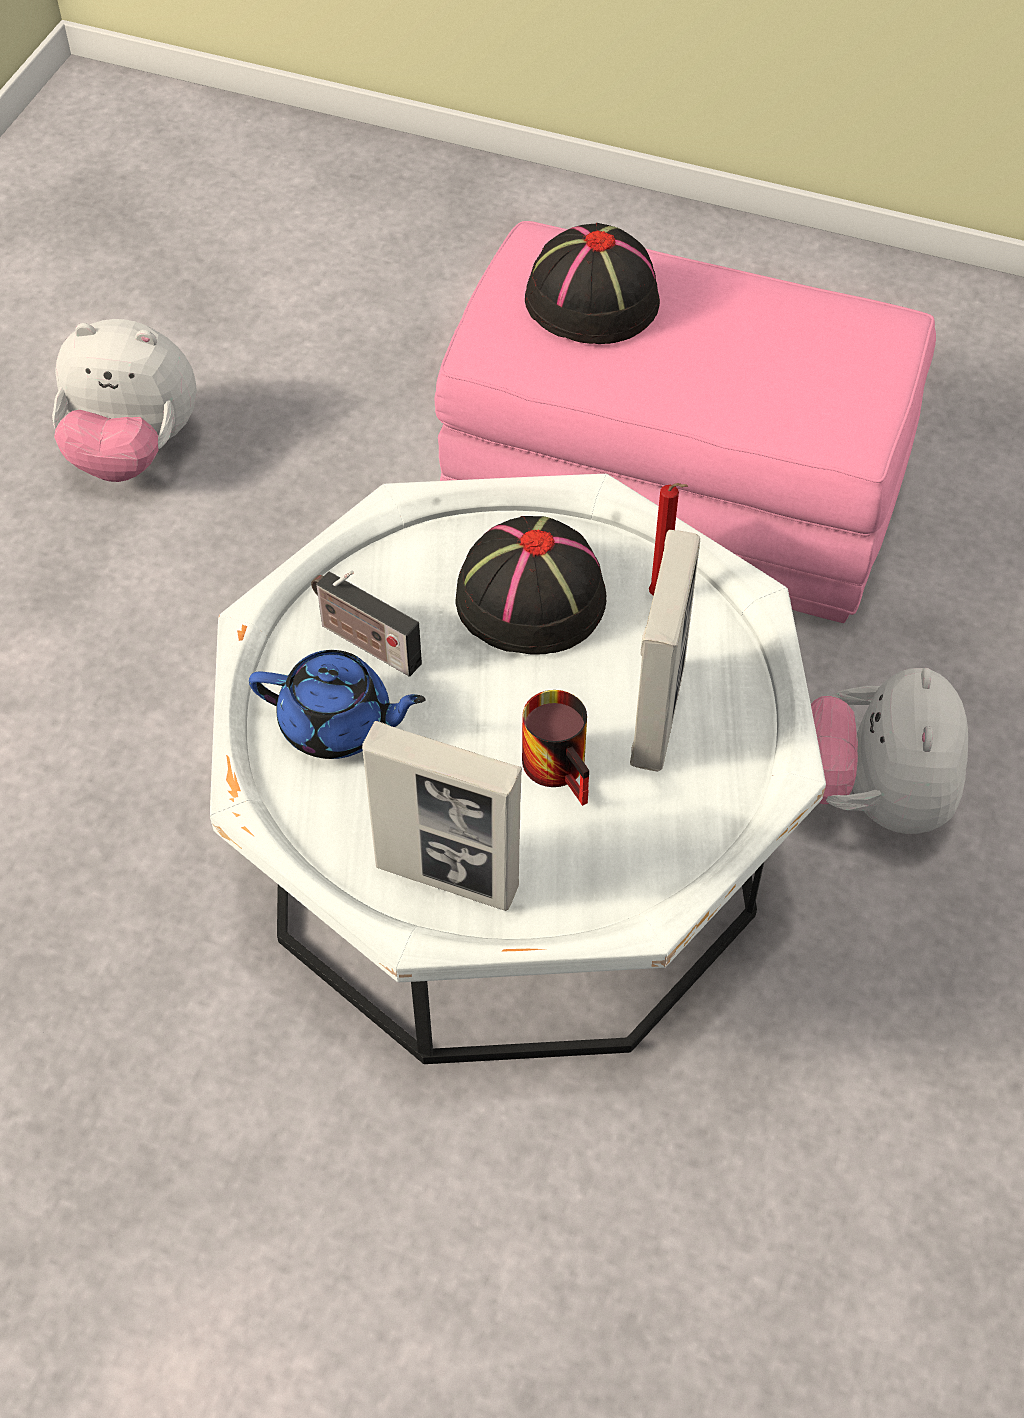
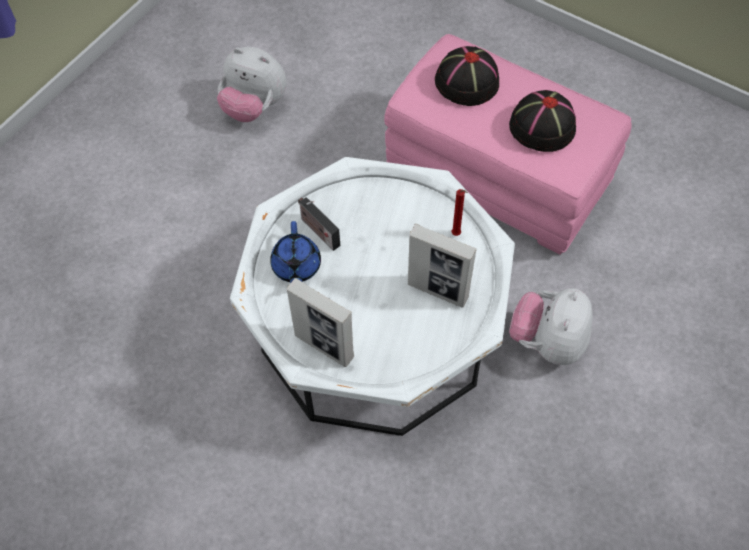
camera: 15 degrees right, 5 degrees up
blue teapot [249,650,426,759] -> blue teapot turned 60 degrees clockwise [270,221,321,283]
black hat [456,516,606,655] -> black hat moved to [509,90,576,152]
mug [522,690,589,806] -> none
picture frame [630,530,700,771] -> picture frame turned 90 degrees clockwise [408,224,477,308]

